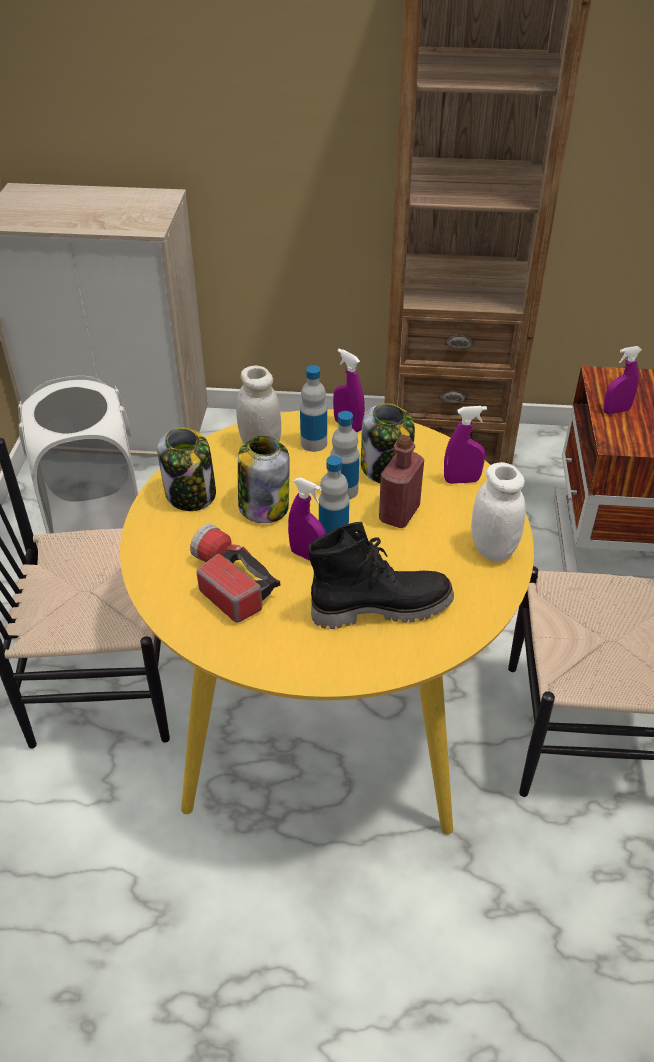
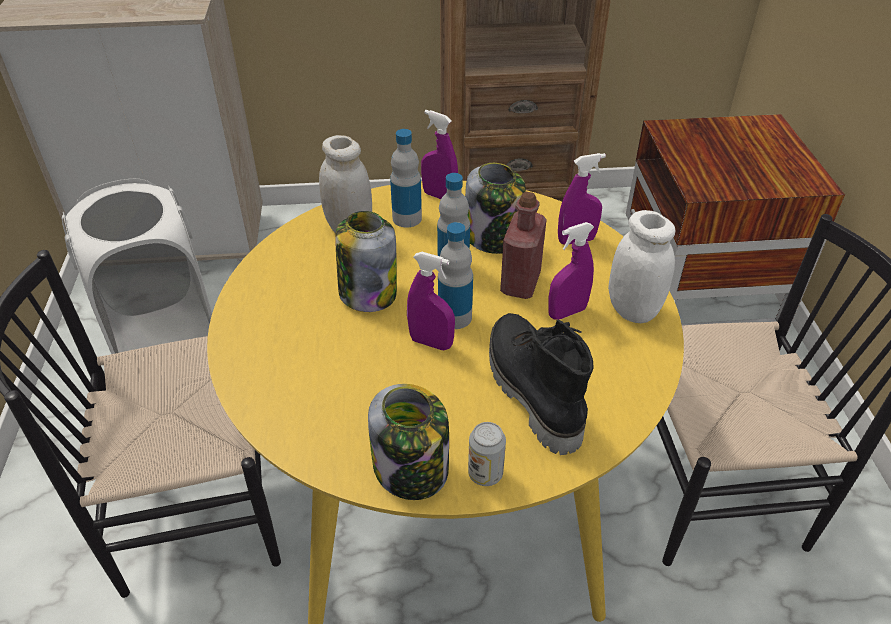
camera: 10 degrees left, 0 degrees up
jar [157,428,216,511] -> jar moved to [368,384,449,500]
flashlight [190,524,280,623] -> none
black boot [308,522,454,629] -> black boot turned 90 degrees counterclockwise [489,313,594,455]
purple spray bottle [603,346,642,414] -> purple spray bottle moved to [548,222,594,320]
none -> can [468,422,506,486]

